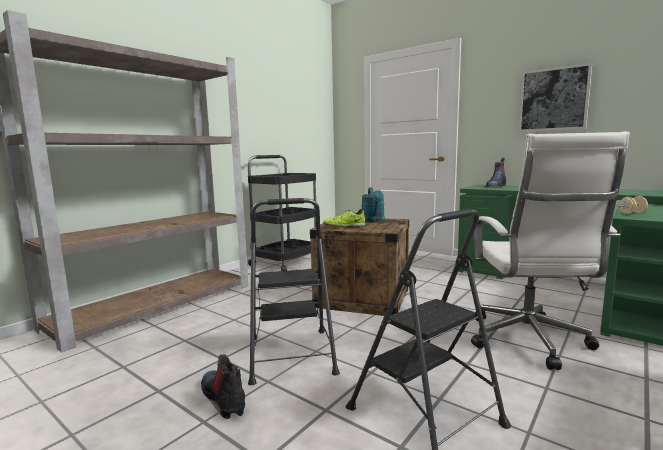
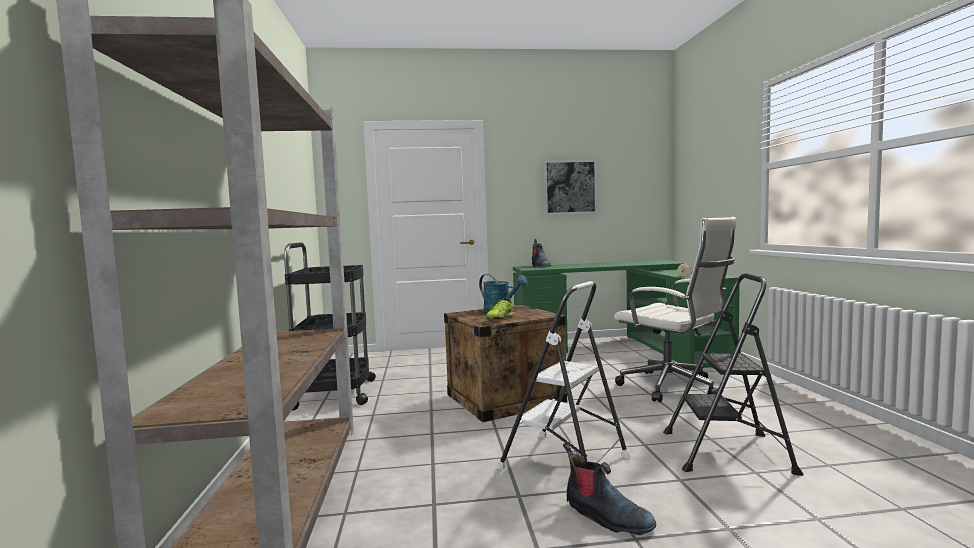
camera: 45 degrees left, 5 degrees down
boot [201,354,245,419] -> boot turned 150 degrees counterclockwise [563,442,656,535]
black step ladder [248,198,340,385] -> white step ladder [496,281,632,470]

